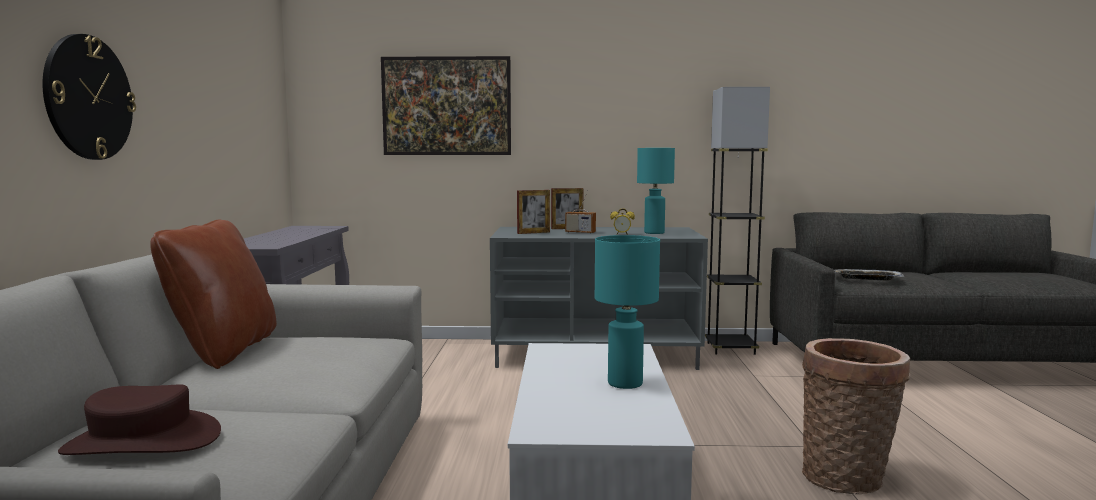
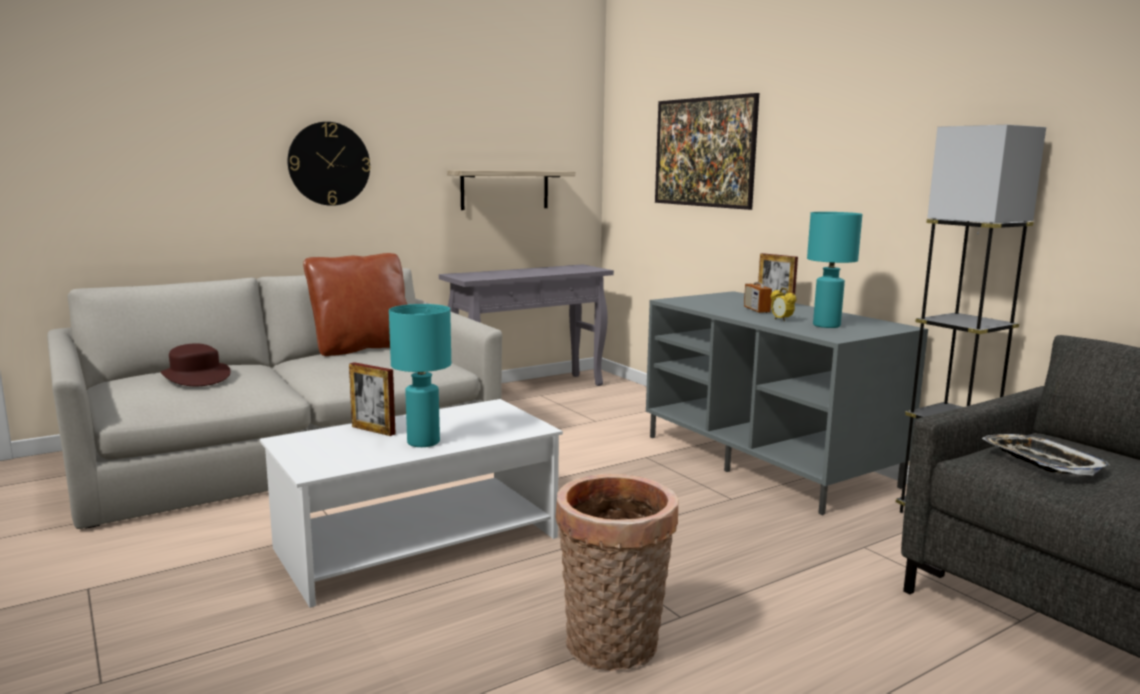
camera: 55 degrees right, 5 degrees up
picture frame [517,190,550,234] -> picture frame moved to [349,362,396,436]
none -> shelf [447,170,575,210]

